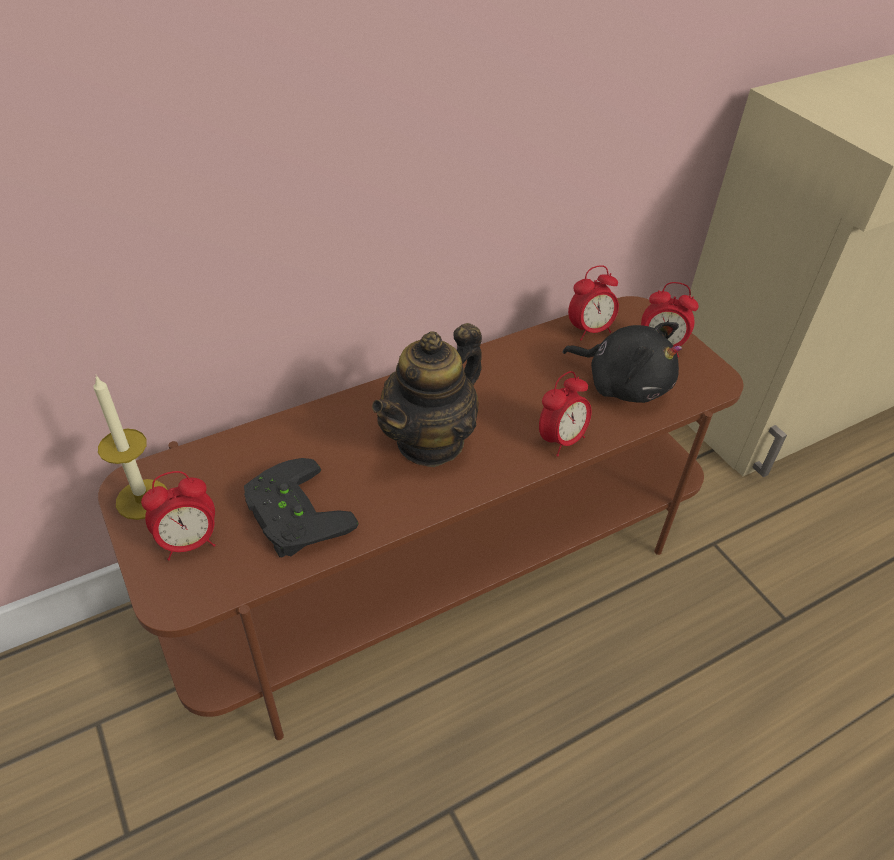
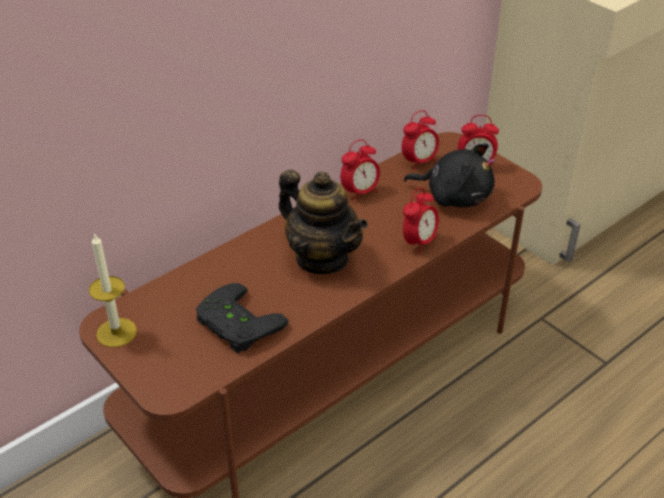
camera: 10 degrees left, 5 degrees down
alarm clock [141,471,215,561] -> alarm clock moved to [340,139,380,201]
teapot [372,323,482,467] -> teapot turned 75 degrees counterclockwise [279,170,368,274]

